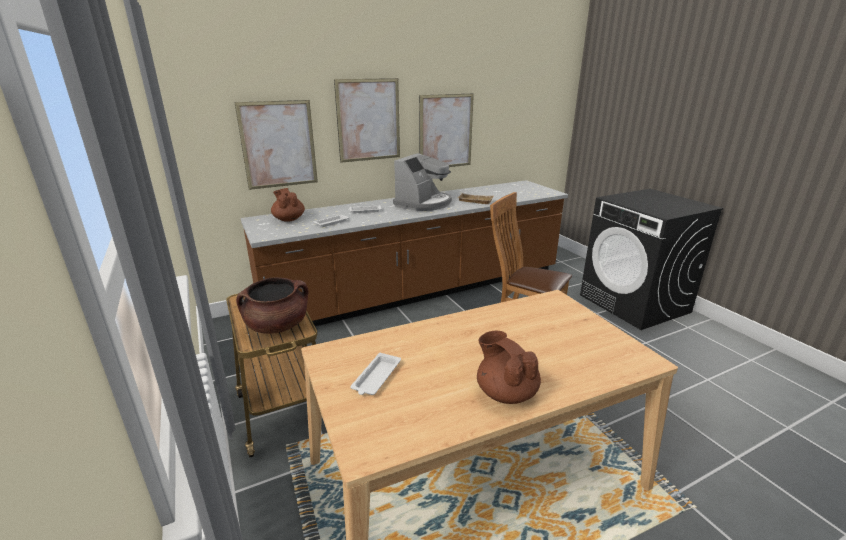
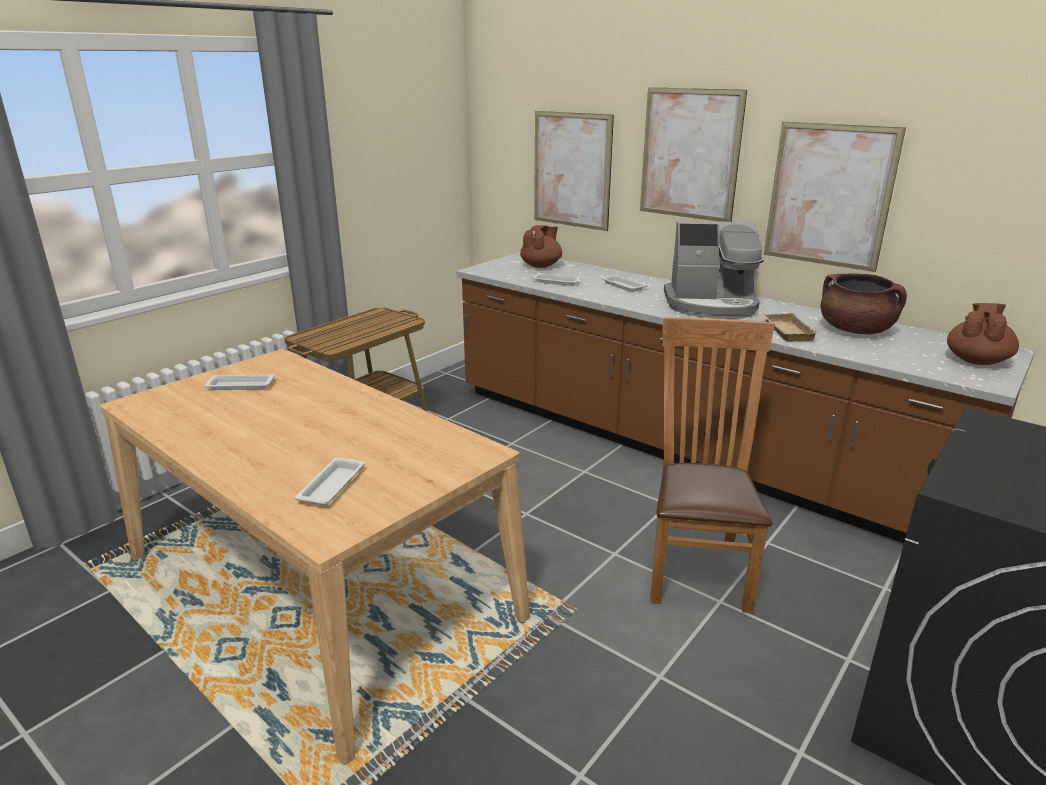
camera: 65 degrees right, 0 degrees up
brown cooking pot [236,277,309,334] -> brown cooking pot moved to [821,273,907,334]
brown teapot [477,331,541,404] -> brown teapot moved to [947,303,1019,365]
none -> white tray [294,458,365,505]

